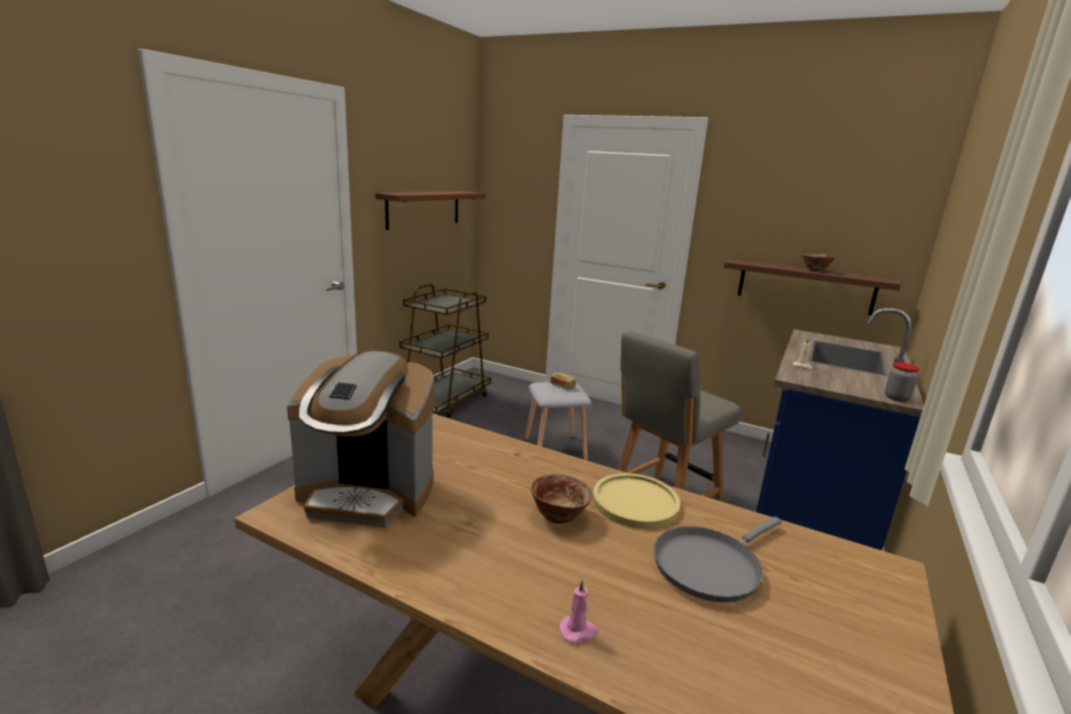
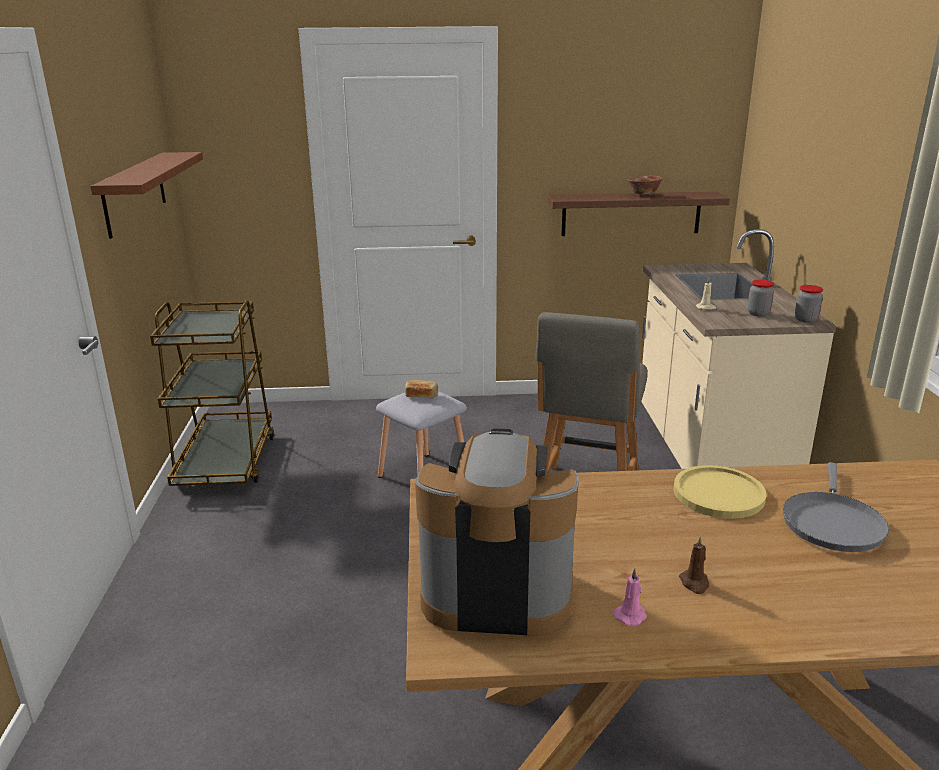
camera: 30 degrees left, 5 degrees up
coffee machine [287,350,434,527] -> coffee machine turned 150 degrees counterclockwise [415,428,579,635]
bowl [531,474,593,524] -> none
pink candle [559,579,598,643] -> pink candle moved to [614,568,647,626]
blue counter [756,308,924,550] -> beige counter [641,229,836,469]
none -> brown candle [679,536,709,594]
none -> jar [747,279,774,316]

